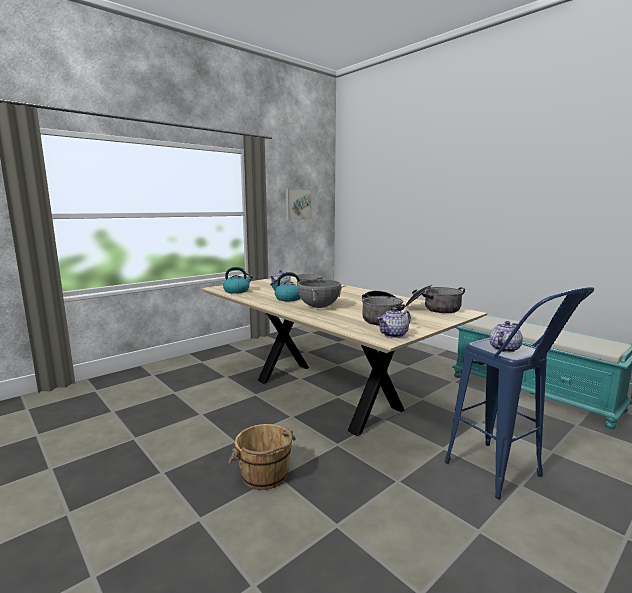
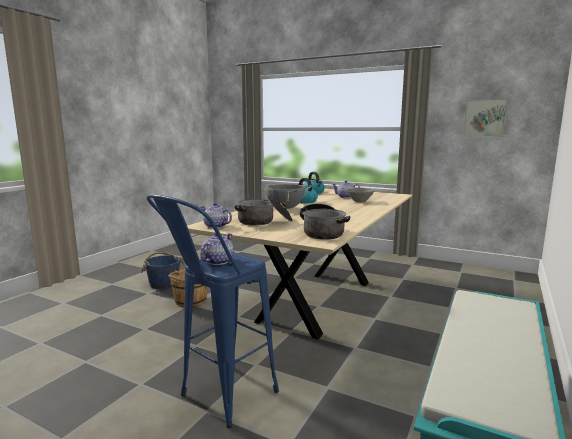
camera: 70 degrees right, 0 degrees up
teapot [489,321,523,353] -> teapot turned 90 degrees counterclockwise [200,232,234,265]
none -> blue bucket [141,252,185,289]

